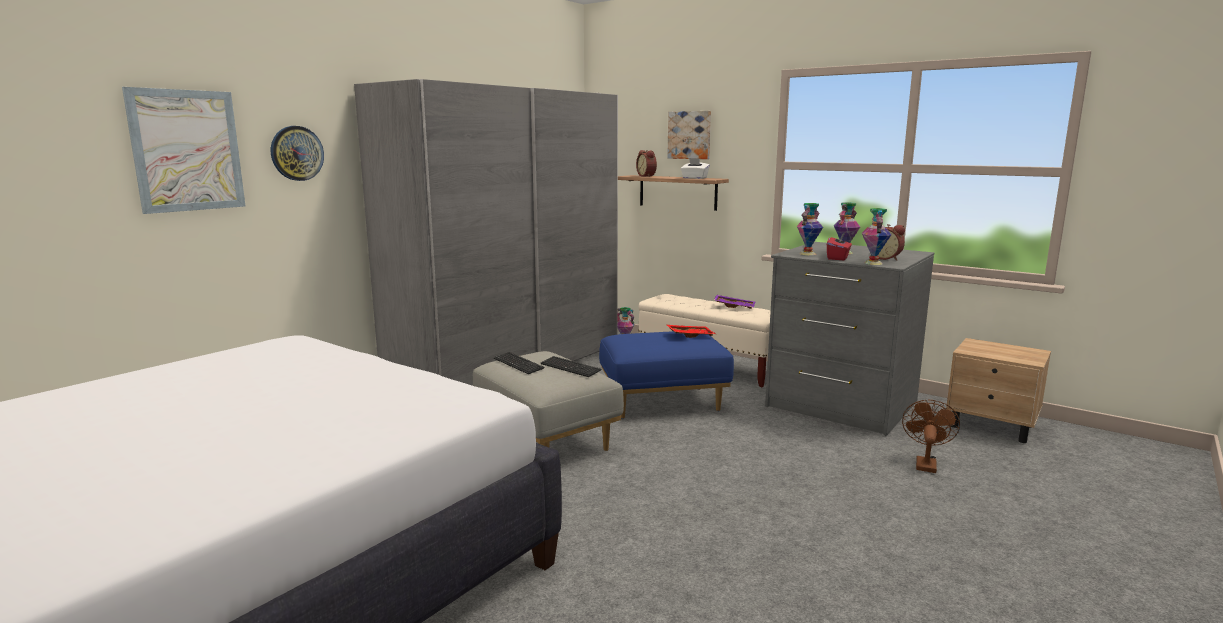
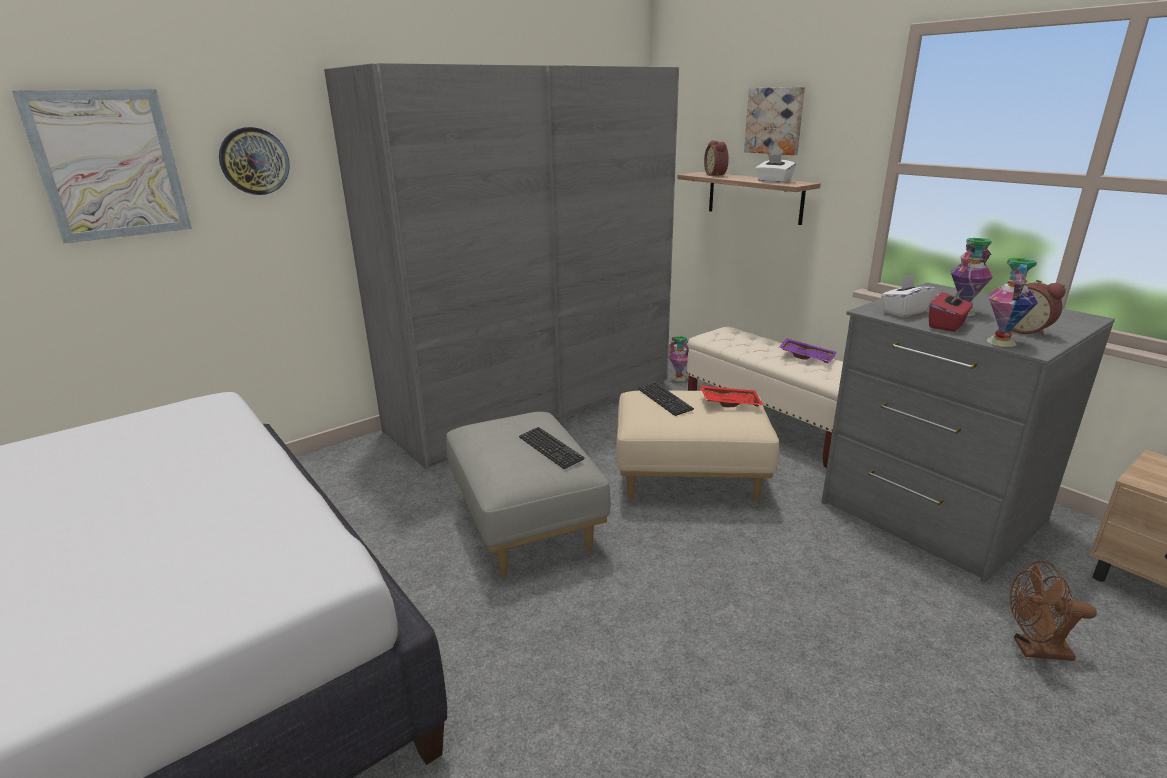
camera: 15 degrees right, 10 degrees up
keyboard [494,352,545,374] -> keyboard moved to [638,382,694,416]
blue ottoman [599,331,734,419] -> beige ottoman [617,391,779,503]
vase [797,203,823,255] -> white tissue box [881,274,935,317]
brown fan [902,400,960,473] -> brown fan turned 120 degrees counterclockwise [1009,561,1097,661]

